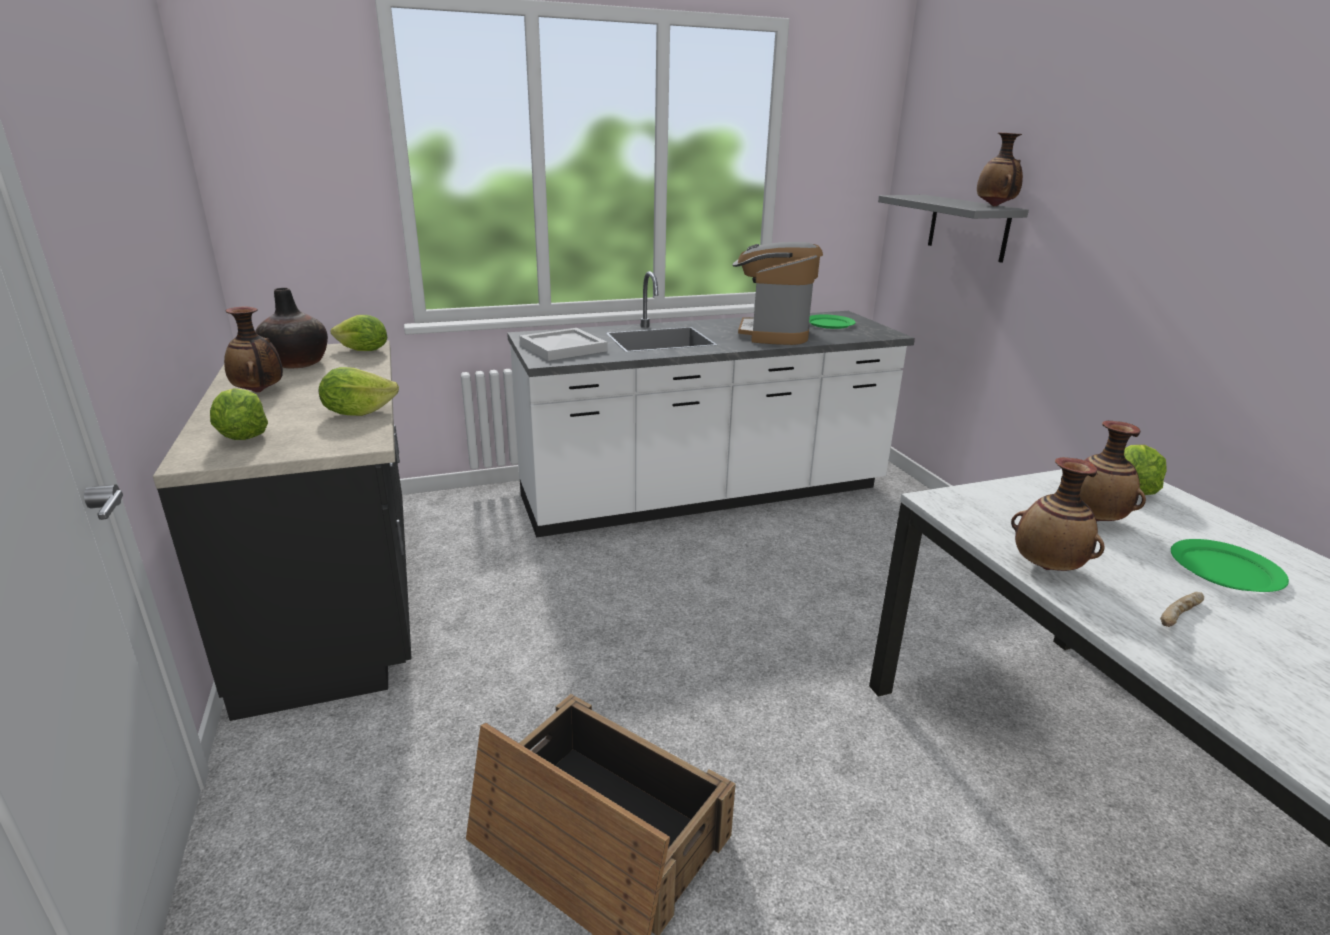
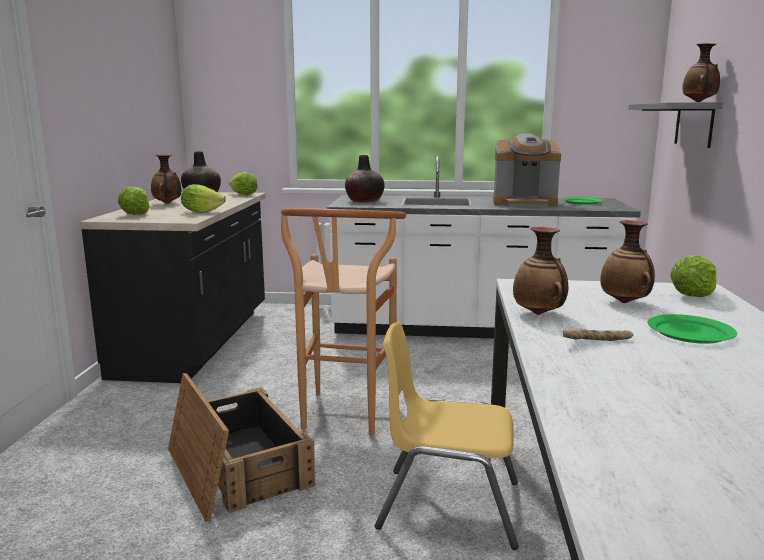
camera: 25 degrees right, 10 degrees down
white tray [519,328,608,361] -> vase [345,155,384,202]
coffee machine [733,242,823,345] -> coffee machine turned 120 degrees counterclockwise [493,133,561,207]
none -> brown stool [281,208,406,436]
none -> yellow chair [375,322,519,550]

